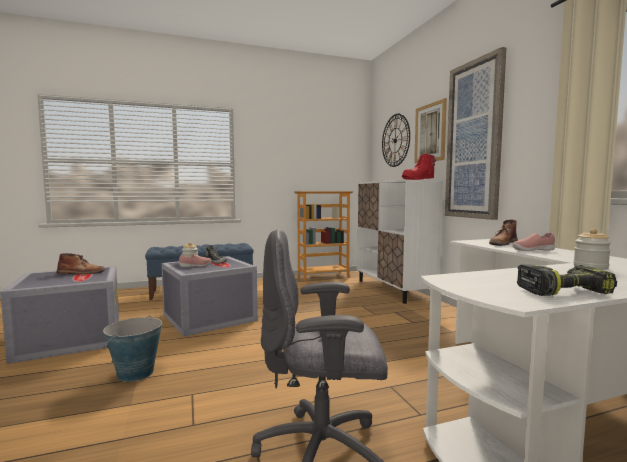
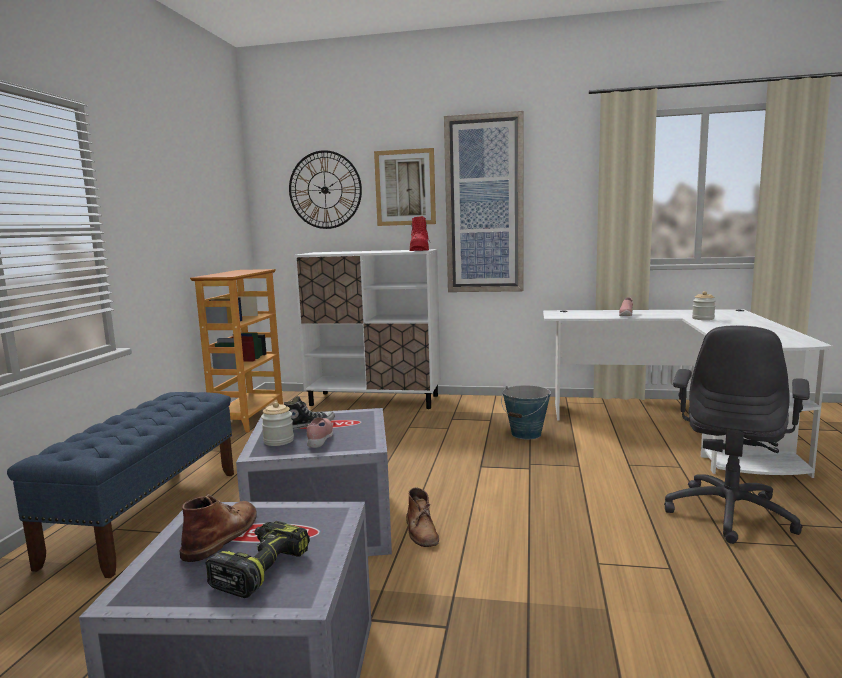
camera: 60 degrees left, 5 degrees up
bucket [103,315,162,382] -> bucket moved to [501,385,551,439]
brown boot [489,220,518,246] -> brown boot moved to [406,488,439,547]
power drill [517,264,617,296] -> power drill moved to [205,521,310,598]

